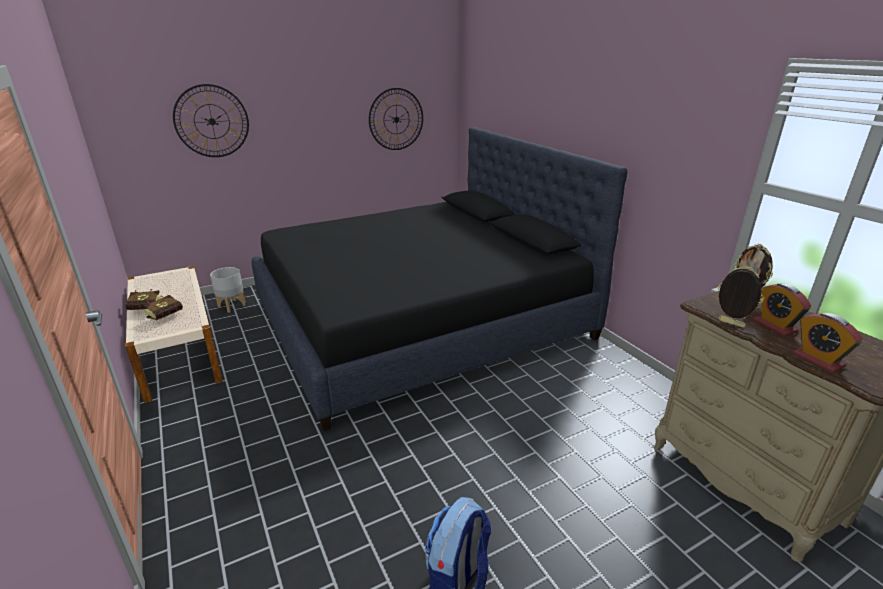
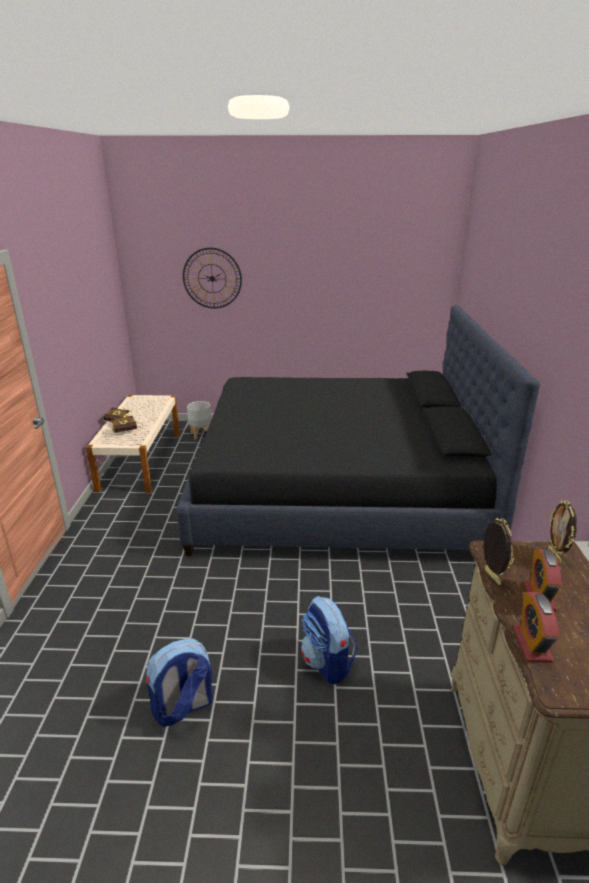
camera: 30 degrees right, 0 degrees up
wall clock [369,88,423,150] -> none
none -> backpack [301,596,357,684]

